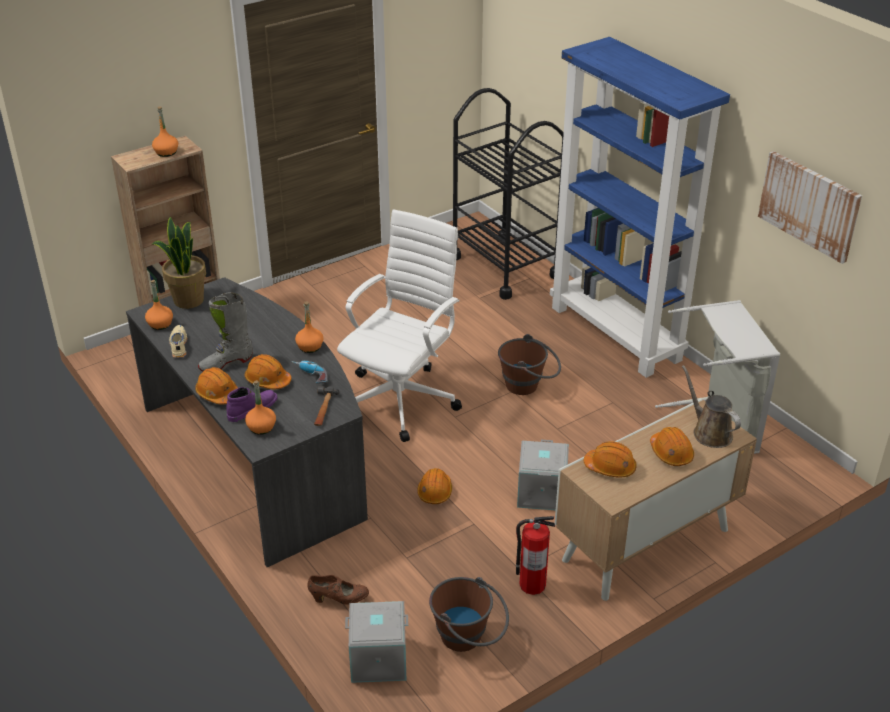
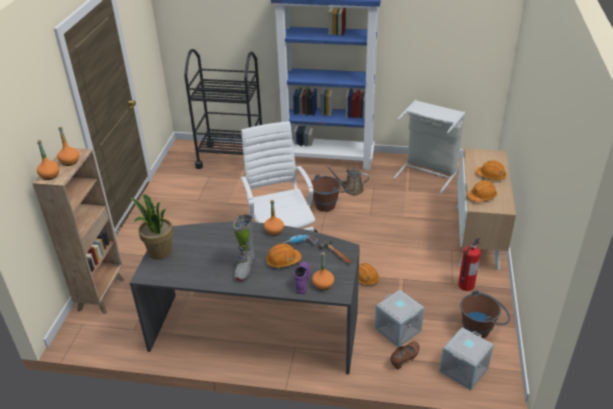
camera: 45 degrees left, 0 degrees up
orange bottle [145,280,173,330] -> orange bottle moved to [37,140,59,180]
beige shoe [169,325,187,358] -> none
orange hard hat [195,367,238,404] -> none
grey storage box [517,440,569,510] -> grey storage box moved to [375,289,424,347]
brown watering can [682,365,741,448] -> brown watering can moved to [326,166,369,195]
picture [758,151,862,264] -> none

